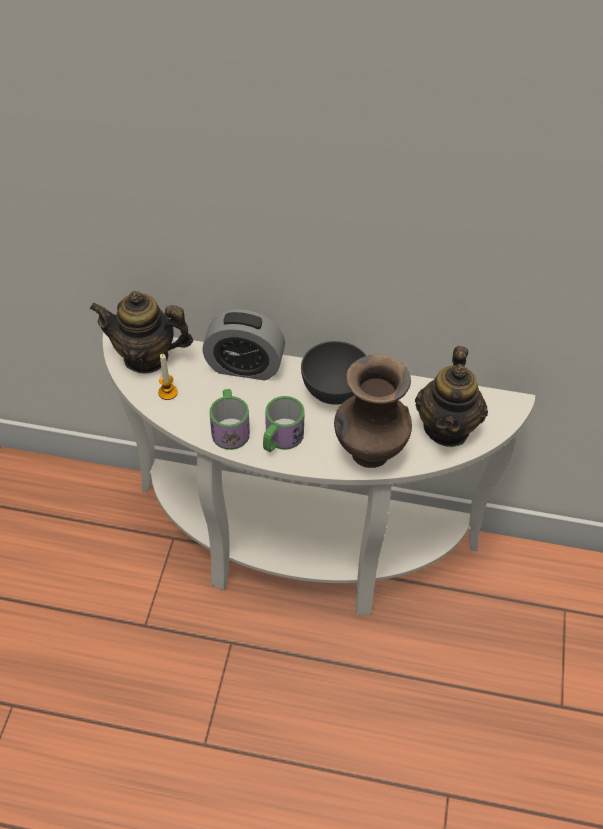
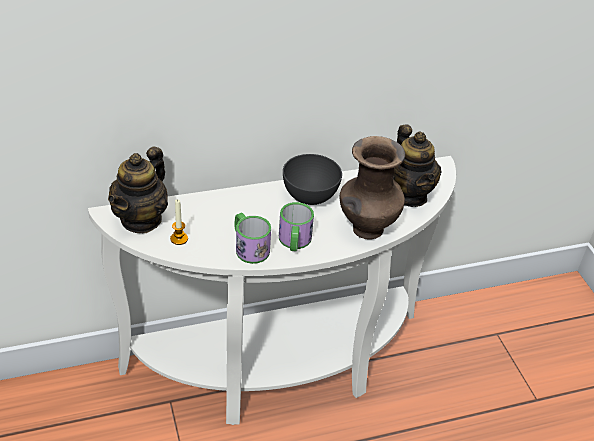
camera: 30 degrees left, 10 degrees down
teapot [90,291,193,374] -> teapot turned 45 degrees counterclockwise [108,146,168,233]
alarm clock [202,309,285,380] -> none

